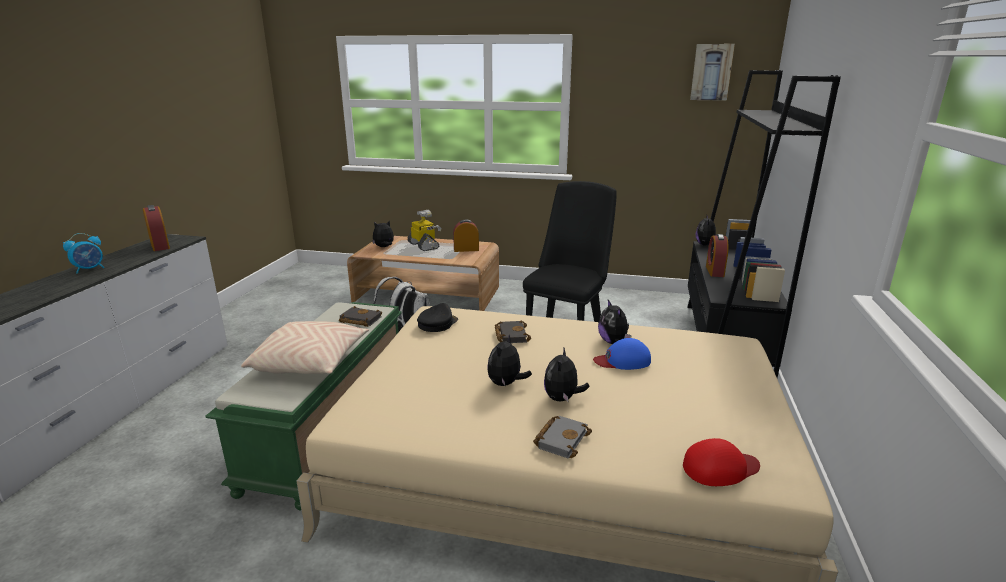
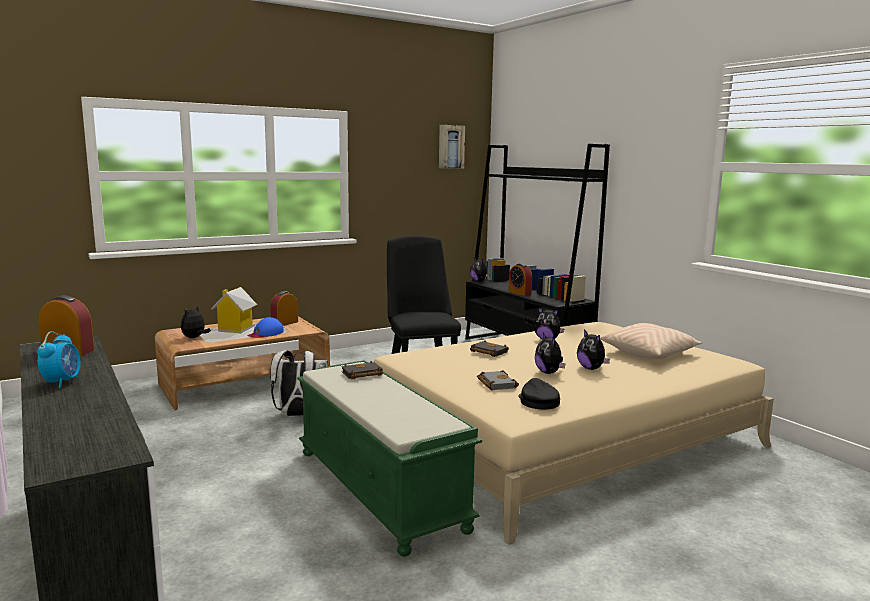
camera: 45 degrees left, 10 degrees down
beige pillow [241,321,369,374] -> beige pillow moved to [600,323,703,359]
toy robot [407,210,441,251] -> toy house [211,287,257,333]
black cap [417,303,458,332] -> black cap moved to [518,378,560,410]
grey book [533,416,592,459] -> grey book moved to [477,370,519,390]
blue cap [593,338,651,370] -> blue cap moved to [247,317,284,338]
red cap [683,438,760,486] -> none

